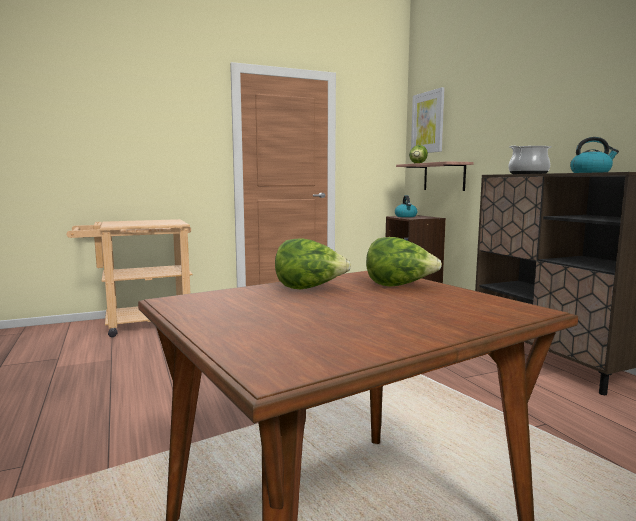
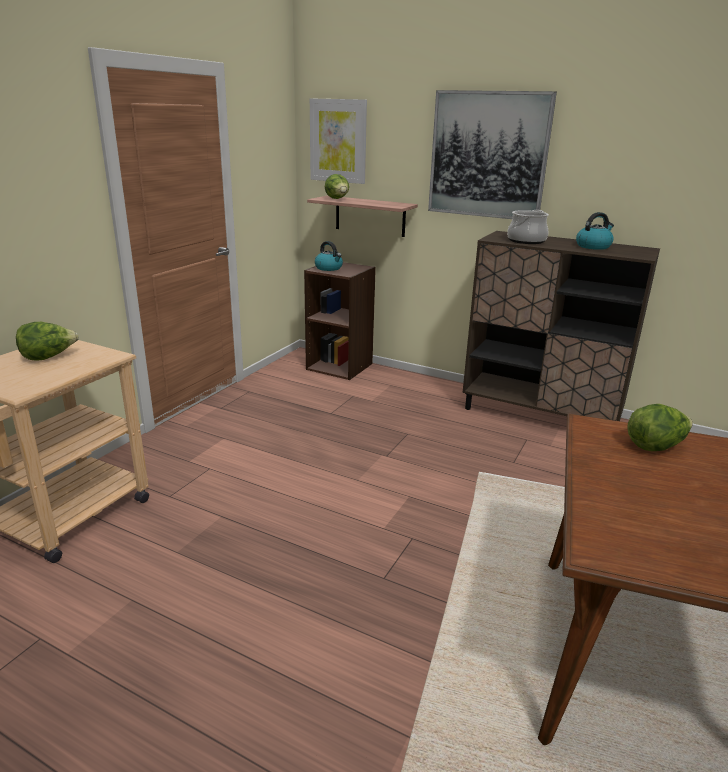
camera: 40 degrees left, 15 degrees up
lettuce [275,238,351,289] -> lettuce moved to [16,322,79,361]
none -> picture [428,90,557,219]

